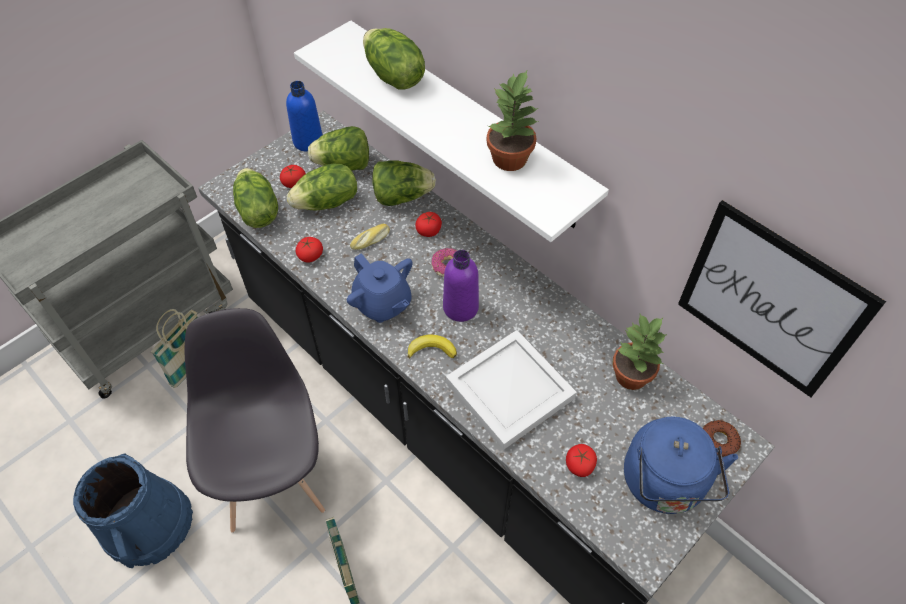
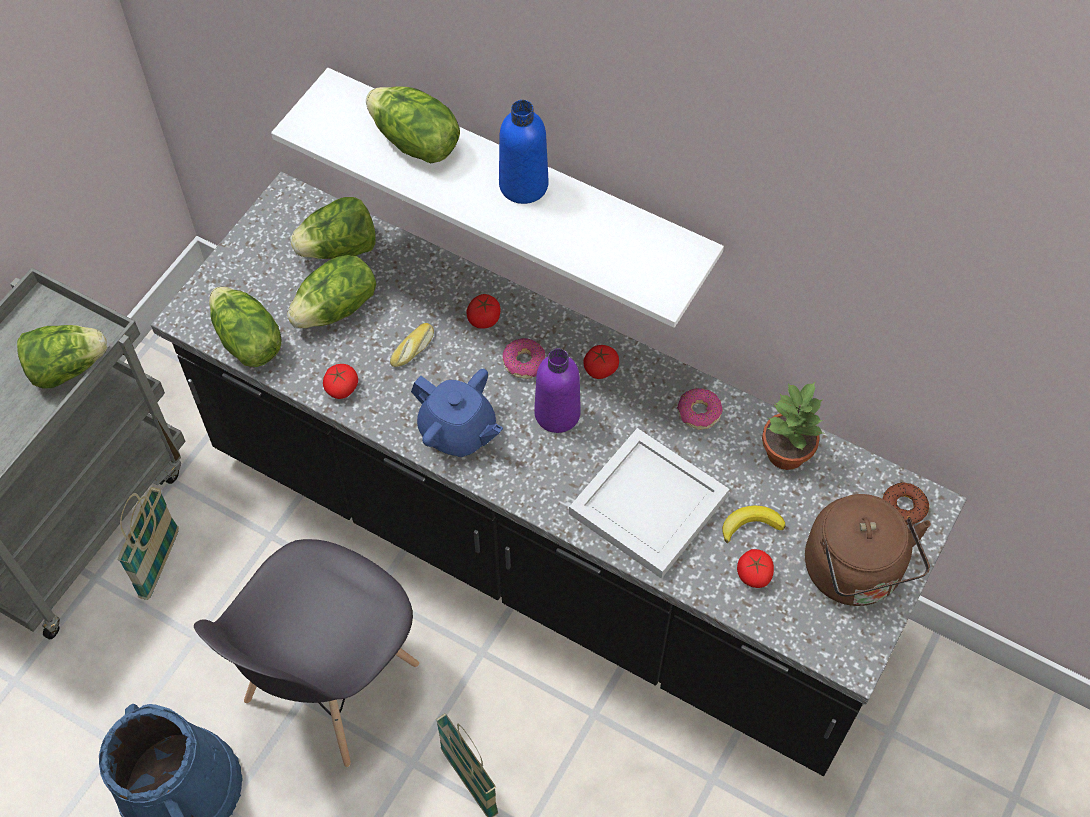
camera: 15 degrees left, 5 degrees up
grey chair [185,308,325,533] -> grey chair turned 120 degrees counterclockwise [194,539,419,767]
tomato [280,165,306,188] -> tomato moved to [583,345,619,379]
blue bottle [286,81,323,152] -> blue bottle moved to [499,100,548,204]
lettuce [373,160,436,206] -> lettuce moved to [17,325,108,389]
banana [408,335,457,358] -> banana moved to [722,506,785,543]
potted plant [487,71,539,171] -> none
blue kettle [624,417,738,514] -> brown kettle [805,494,931,606]
picture [678,200,886,397] -> none
none -> donut [677,388,723,430]

